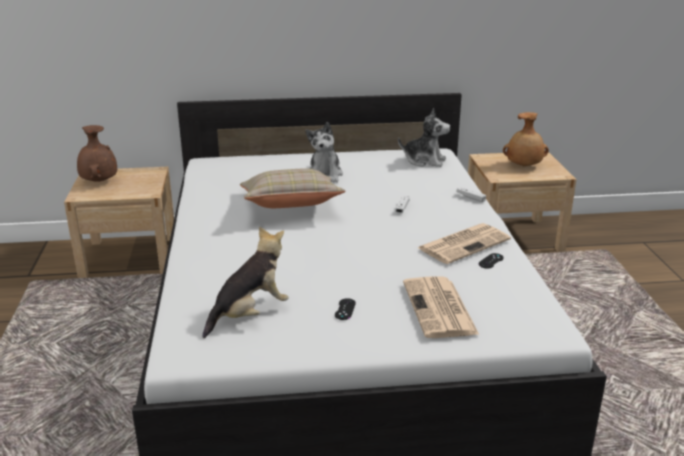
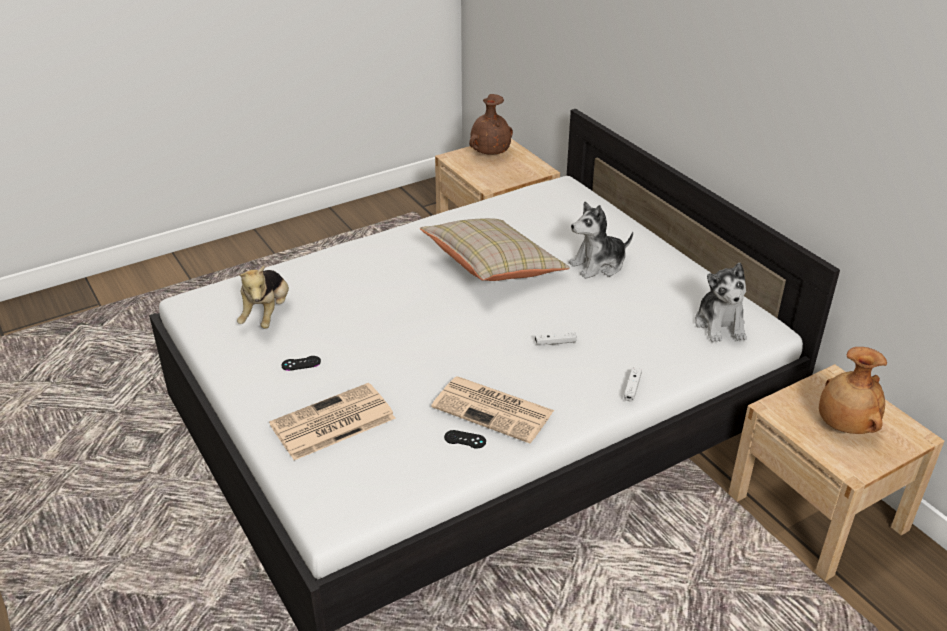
camera: 65 degrees right, 10 degrees up
plush toy [203,226,289,338] -> plush toy turned 75 degrees clockwise [237,266,289,329]

